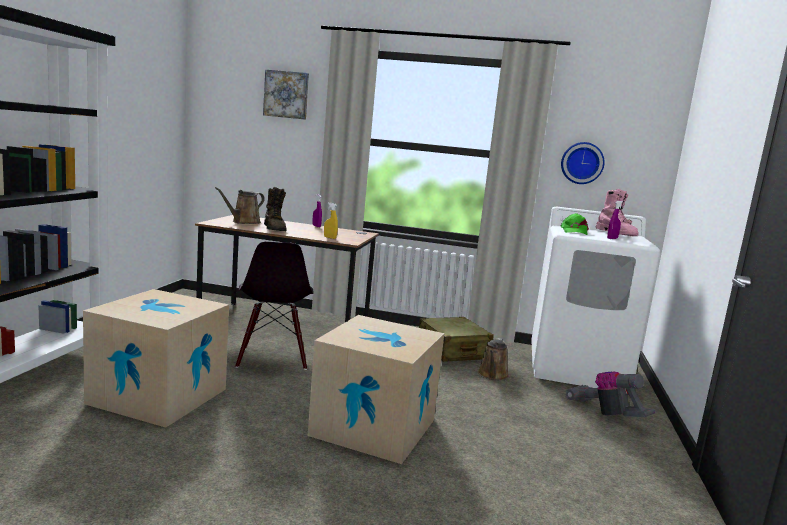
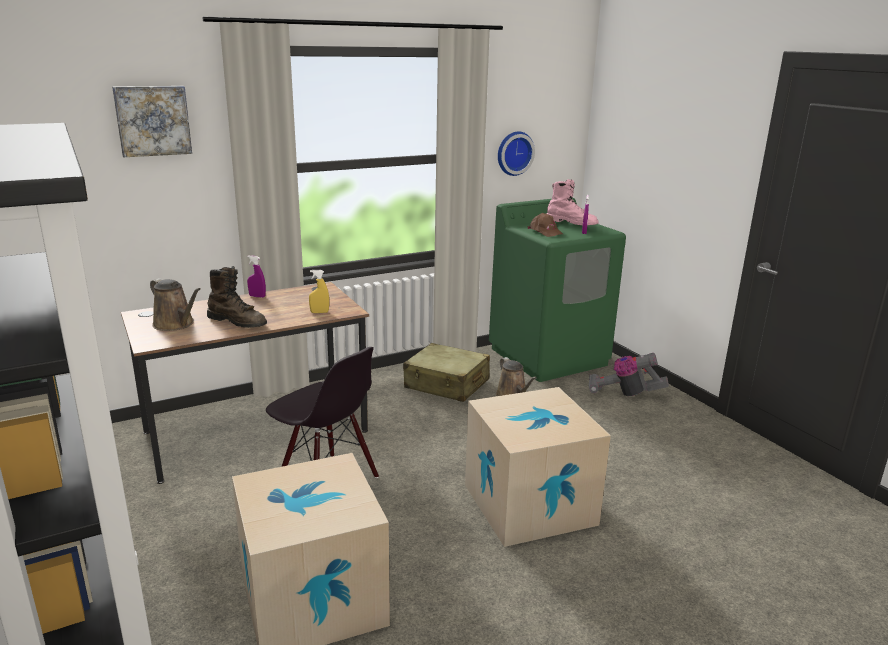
camera: 40 degrees left, 10 degrees up
brown watering can [215,187,265,224] -> brown watering can turned 45 degrees counterclockwise [150,278,201,331]
white washing machine [531,207,660,388] -> green washing machine [489,198,626,382]
green cap [561,213,589,235] -> brown cap [528,213,564,237]

